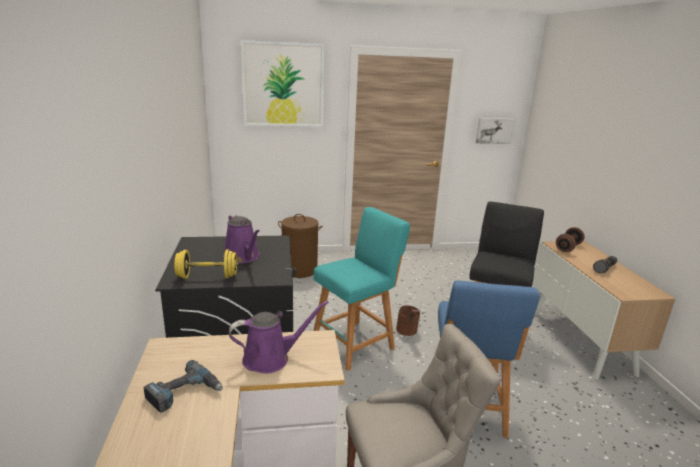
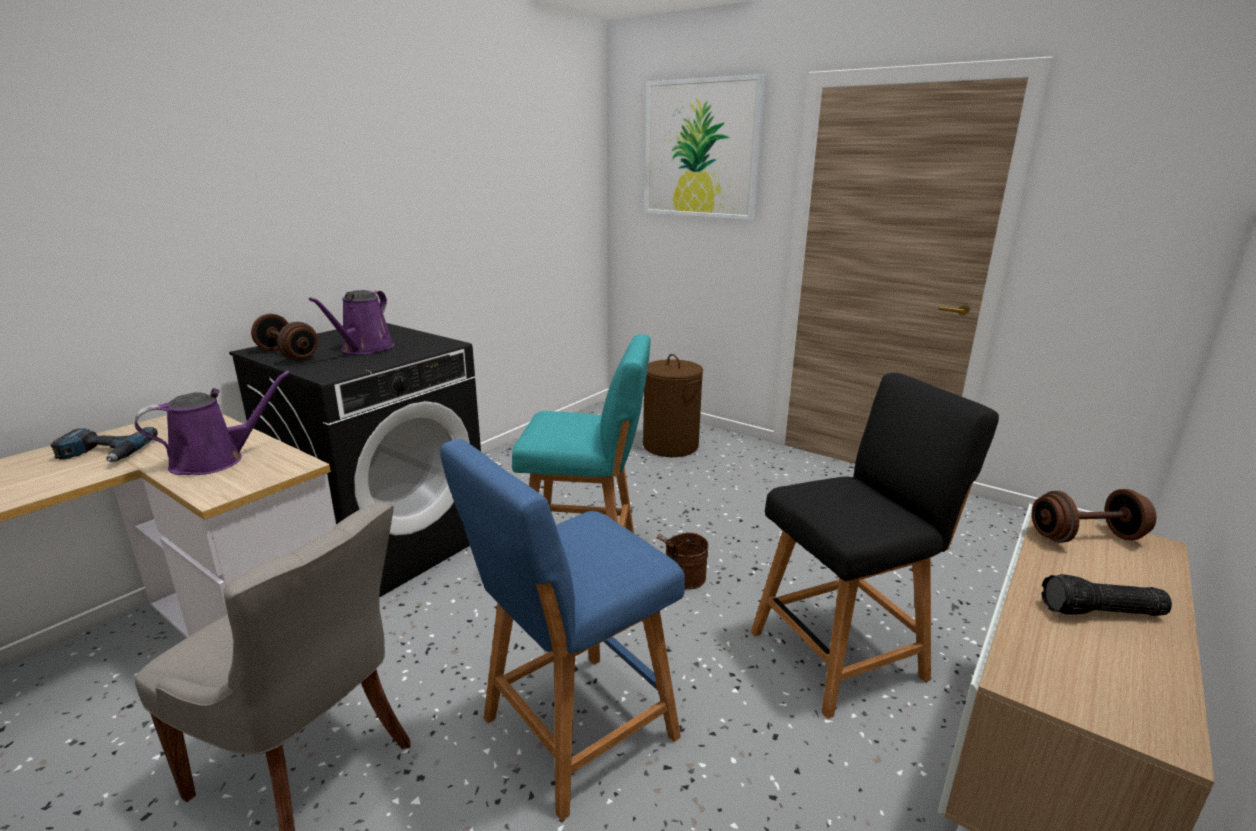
camera: 45 degrees right, 0 degrees up
yellow dumbbell [174,249,239,279] -> brown dumbbell [251,314,318,361]
purple watering can [229,301,329,373] -> purple watering can turned 60 degrees counterclockwise [135,371,291,475]
picture [476,118,515,144] -> none

